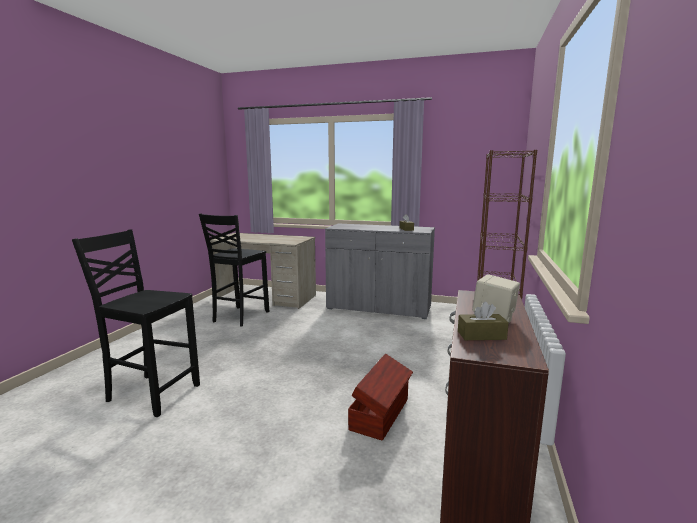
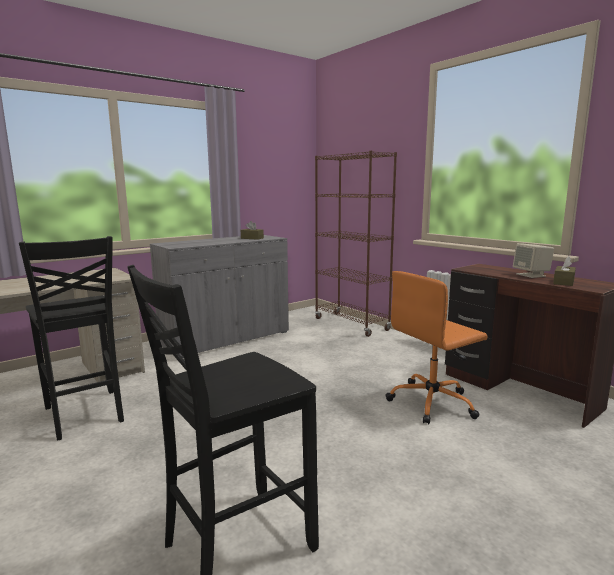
camera: 55 degrees left, 0 degrees up
brown storage box [348,354,413,441] -> orange office chair [385,271,488,424]

